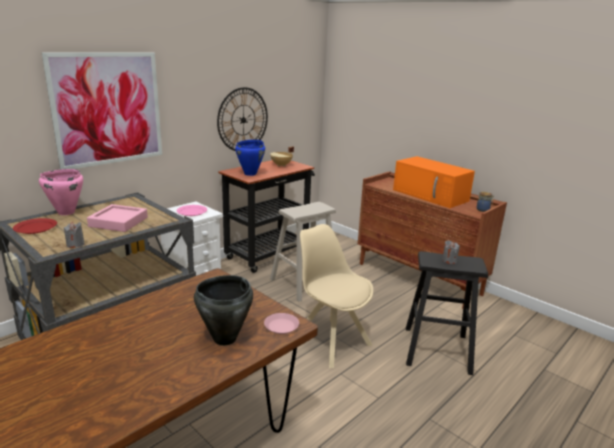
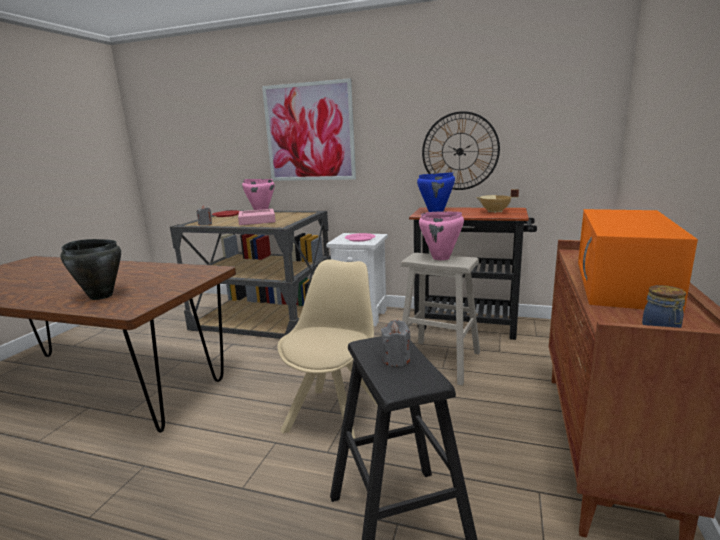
camera: 65 degrees right, 5 degrees down
pink plate [264,313,299,334] -> none
none -> pink cooking pot [419,212,464,260]

